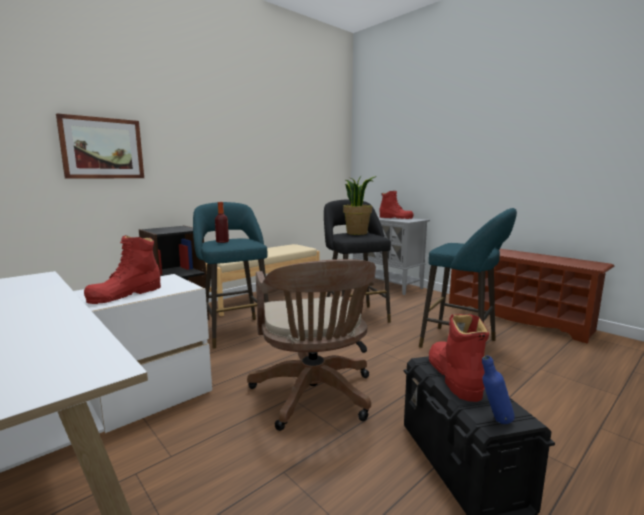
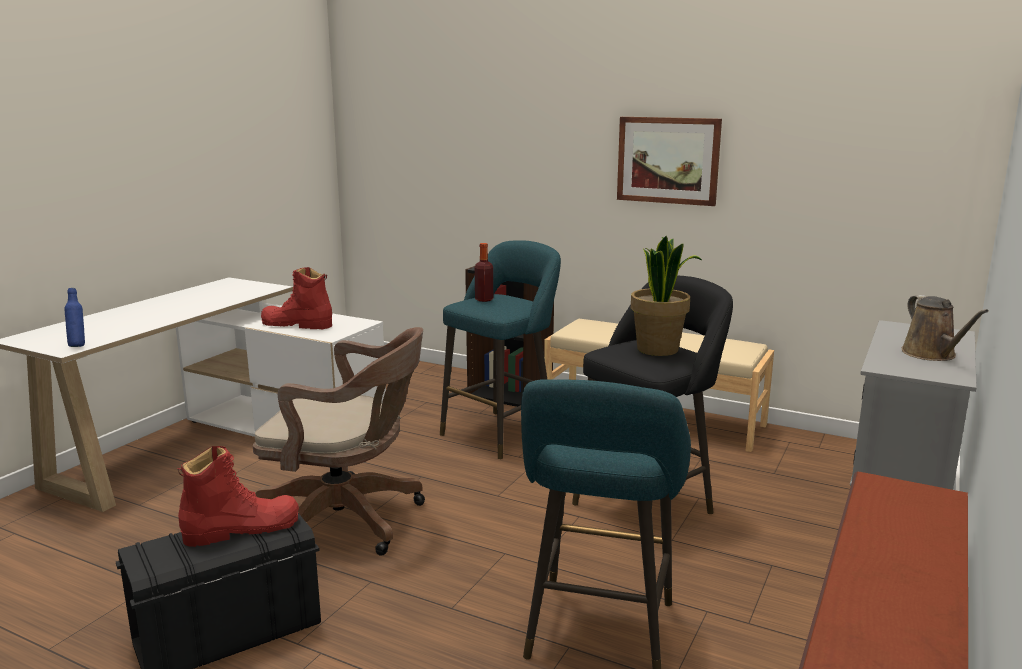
camera: 70 degrees right, 5 degrees up
picture [56,113,144,179] -> picture moved to [617,117,722,206]
brown office chair [247,259,376,431] -> brown office chair turned 135 degrees counterclockwise [253,327,425,556]
red boot [379,191,413,219] -> brown watering can [902,295,989,361]
blue bottle [482,355,514,424] -> blue bottle moved to [65,288,85,347]

